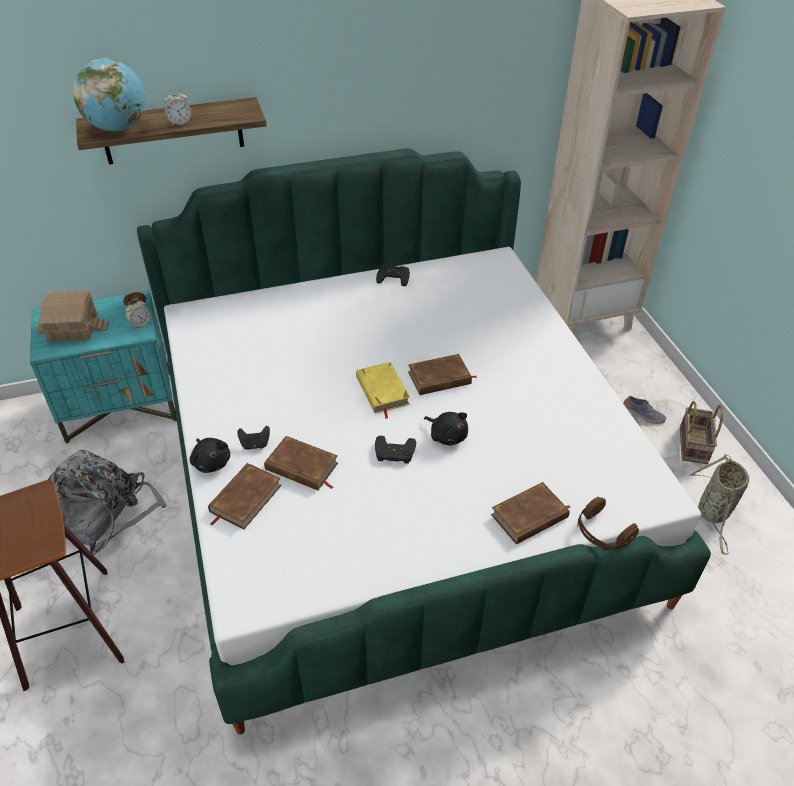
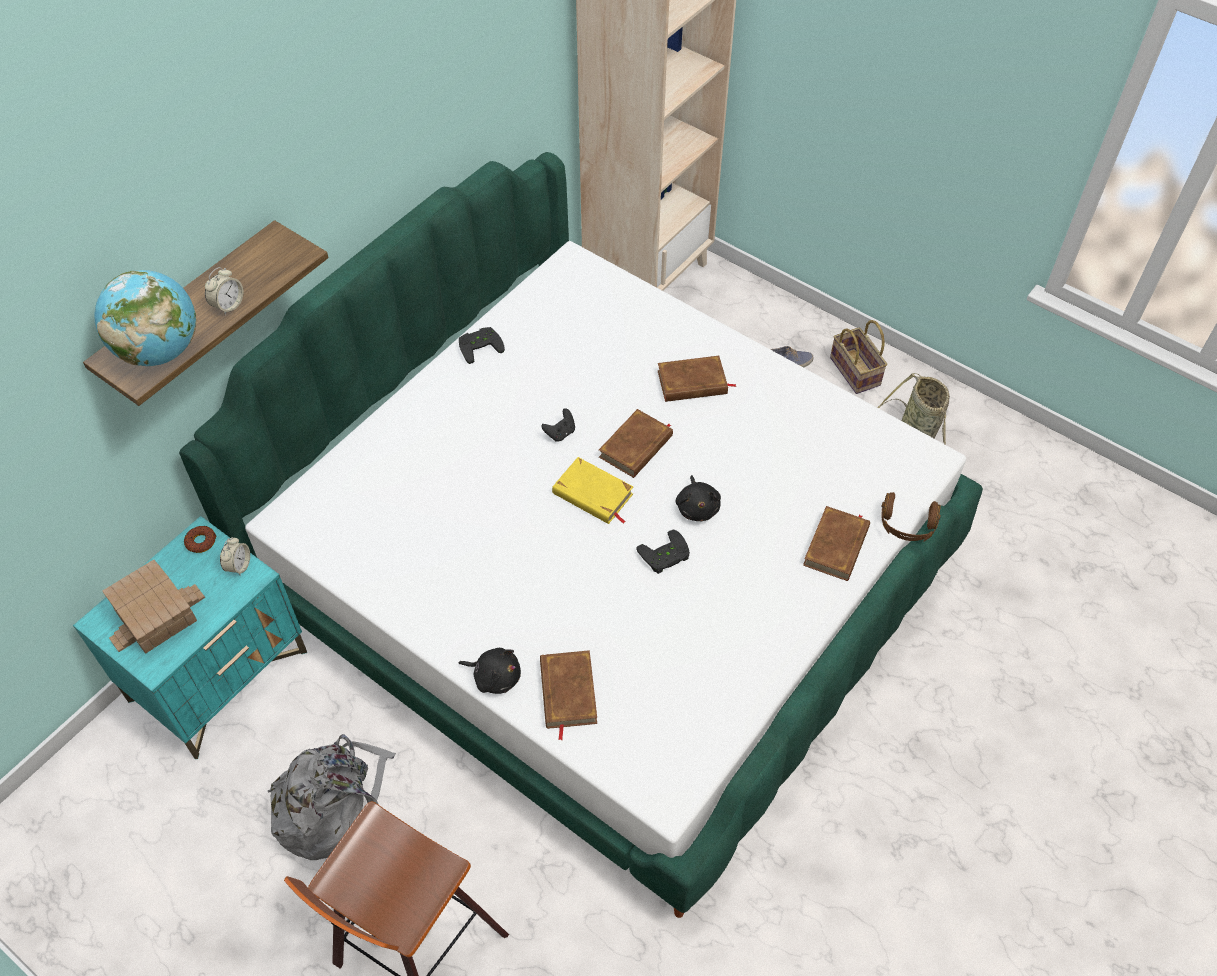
camera: 35 degrees left, 10 degrees up
black game controller [237,426,270,450] -> black game controller moved to [541,408,575,442]
brown book [264,436,338,491] -> brown book moved to [657,356,737,402]
black plush toy [424,412,468,446] -> black plush toy turned 75 degrees clockwise [676,475,721,521]

